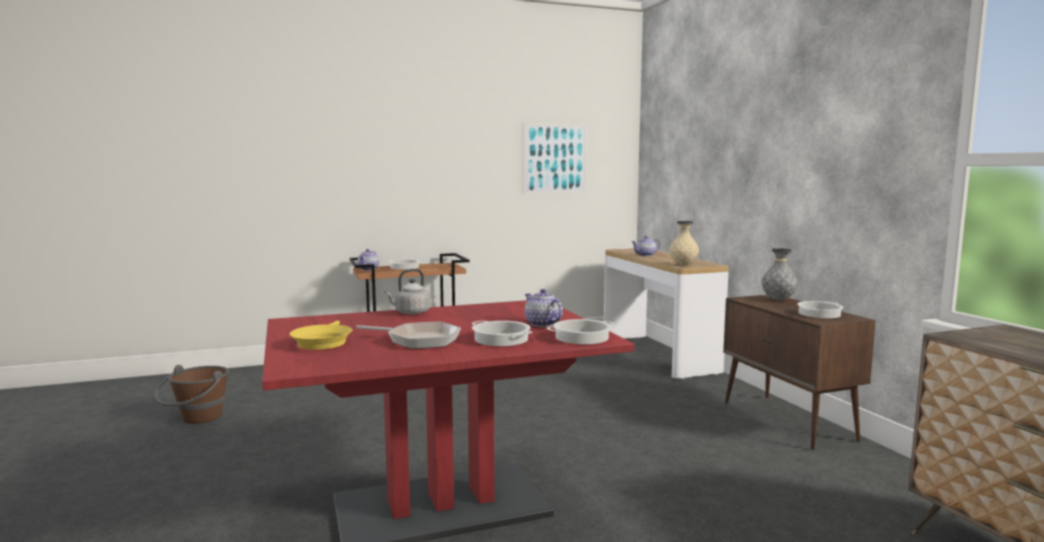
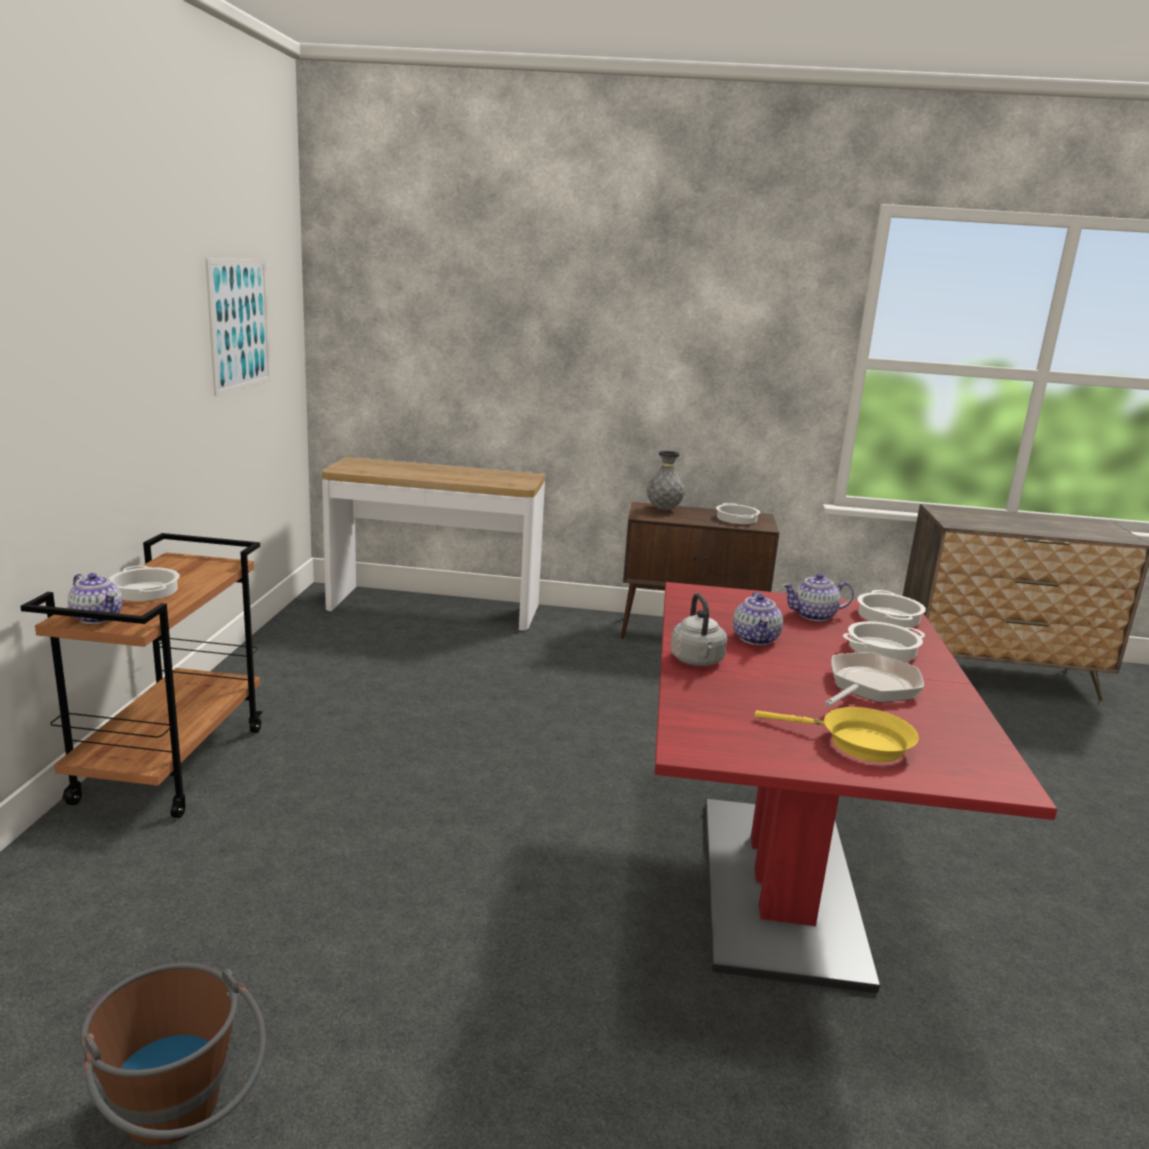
camera: 65 degrees left, 10 degrees up
teapot [632,236,660,256] -> teapot moved to [733,592,783,645]
beige vase [669,221,699,266] -> none

